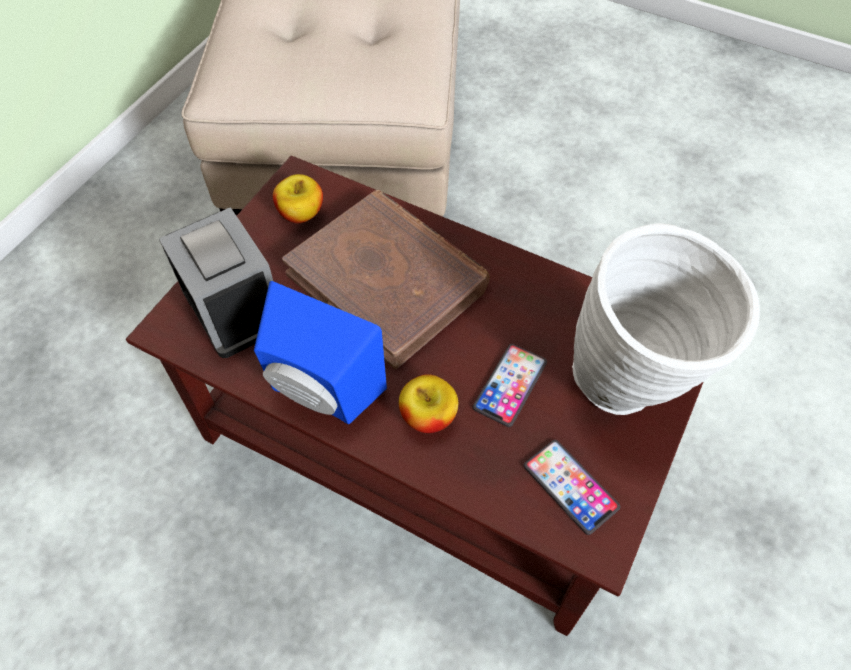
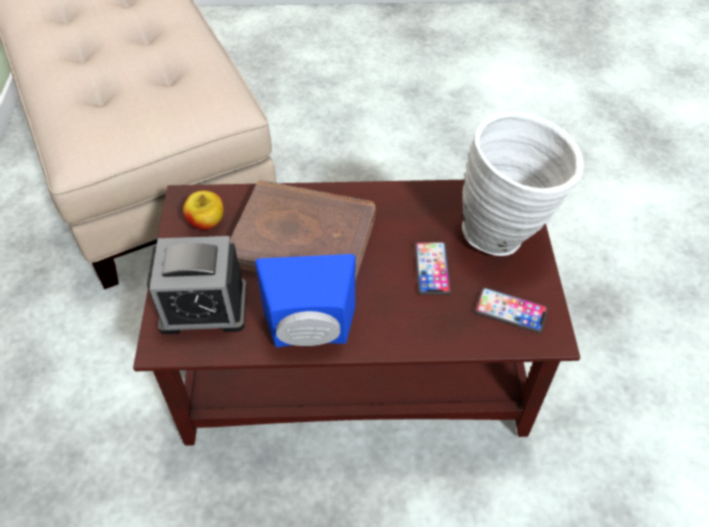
camera: 30 degrees left, 5 degrees down
alarm clock [159,207,273,358] -> alarm clock turned 150 degrees clockwise [147,236,247,334]
apple [399,374,458,433] -> none

